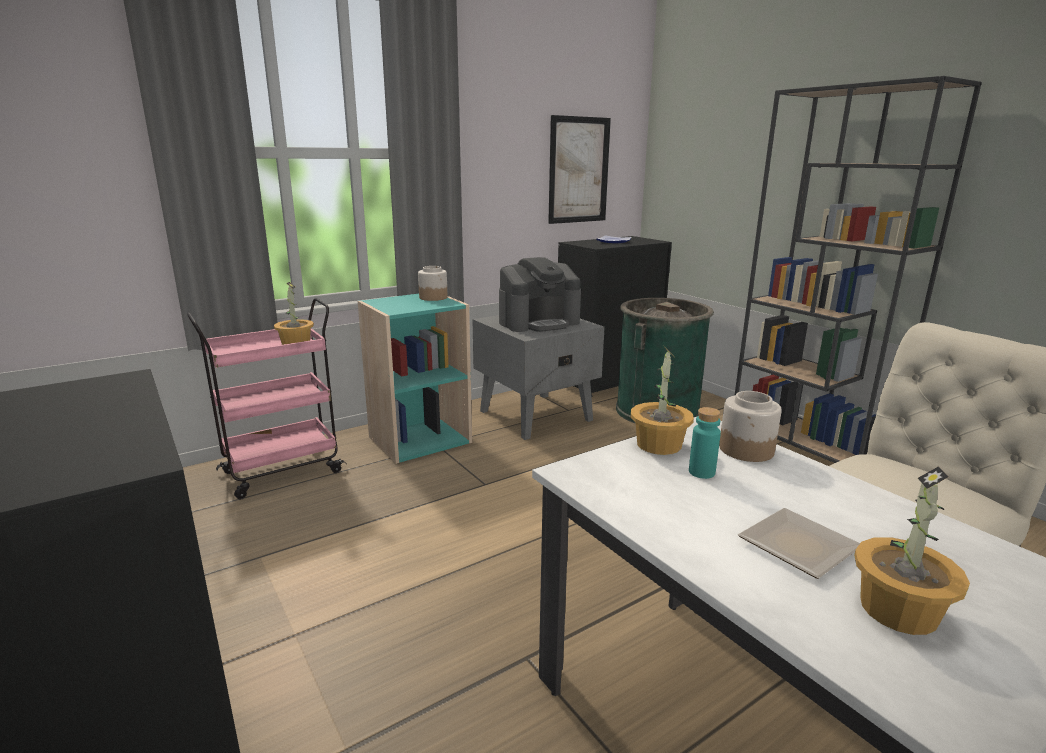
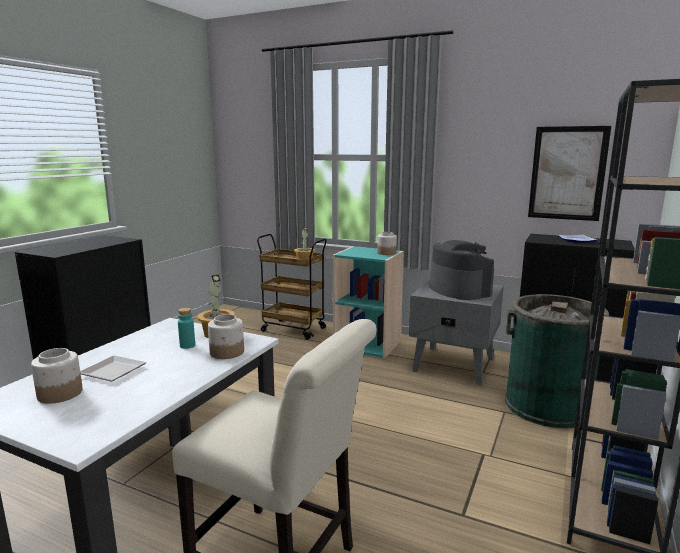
camera: 60 degrees right, 5 degrees down
pink cart [187,298,346,500] -> brown cart [257,234,327,340]
coffee machine [499,257,581,332] -> coffee machine turned 150 degrees counterclockwise [430,240,494,300]
potted plant [854,466,970,635] -> jar [31,348,83,404]

